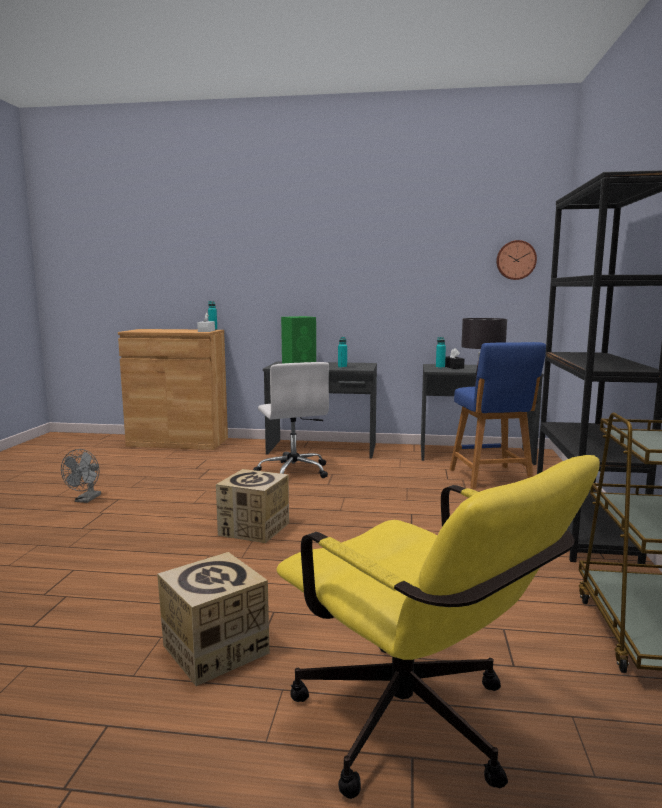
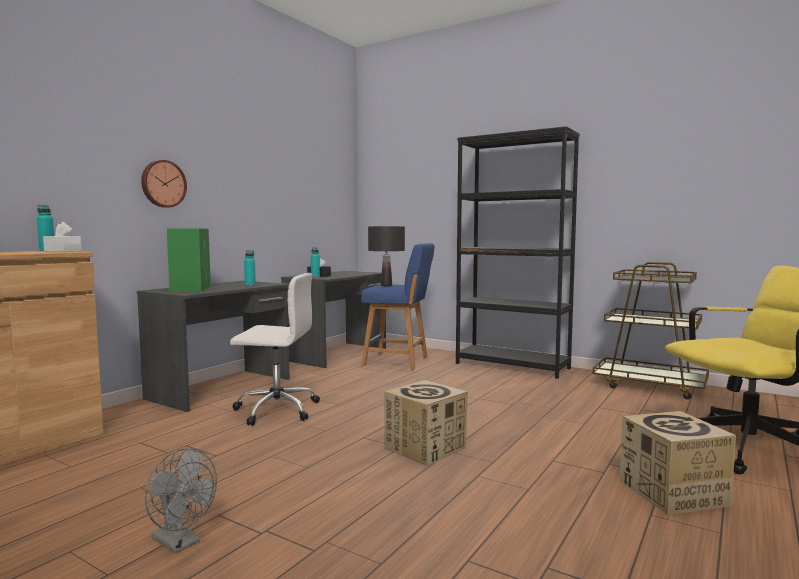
camera: 65 degrees left, 5 degrees down
wall clock [496,240,537,280] -> wall clock moved to [141,160,187,208]

